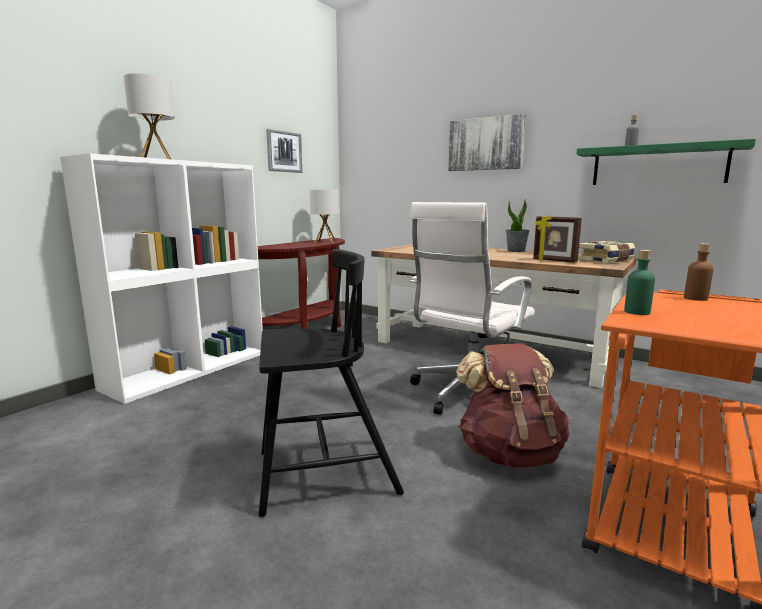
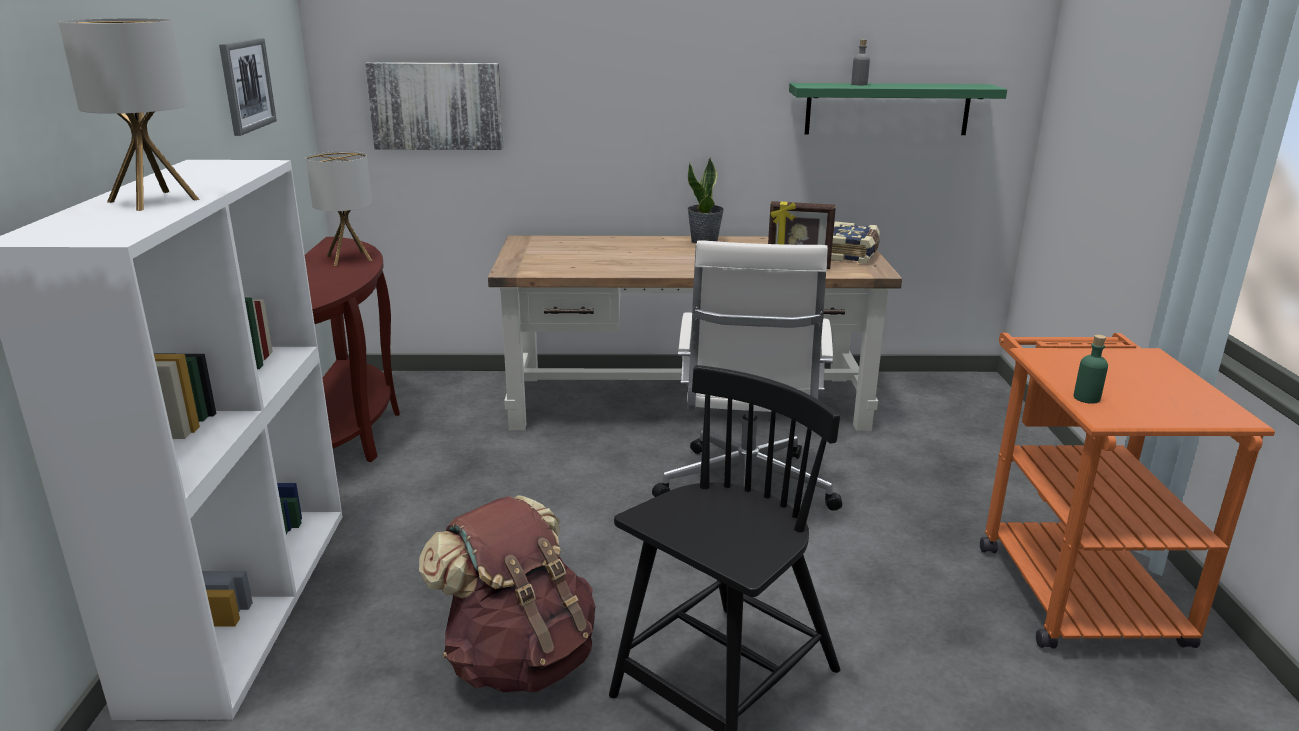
camera: 35 degrees left, 10 degrees up
picture [448,114,526,171] -> picture moved to [365,62,503,150]
brown backpack [456,343,570,468] -> brown backpack moved to [419,495,596,692]
brown bottle [684,243,714,301] -> none

